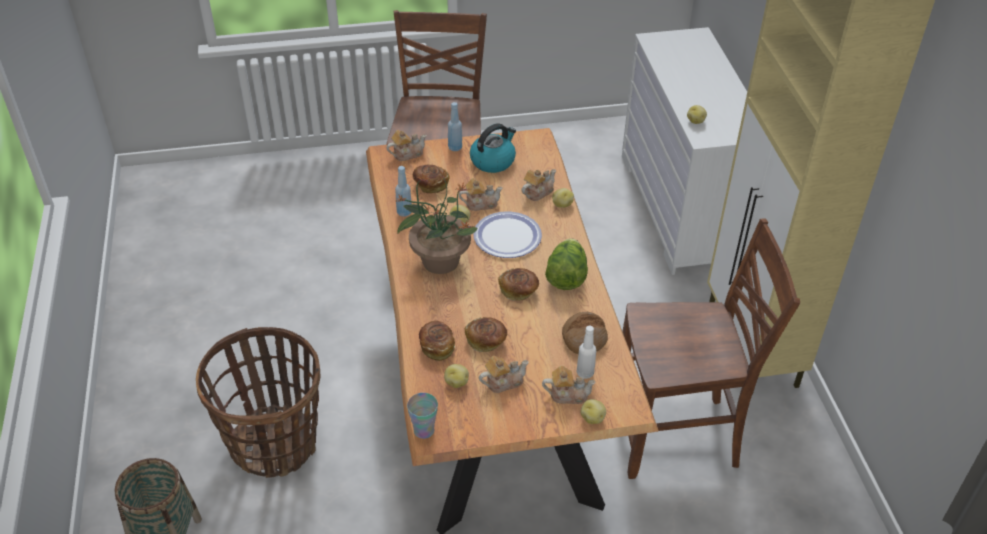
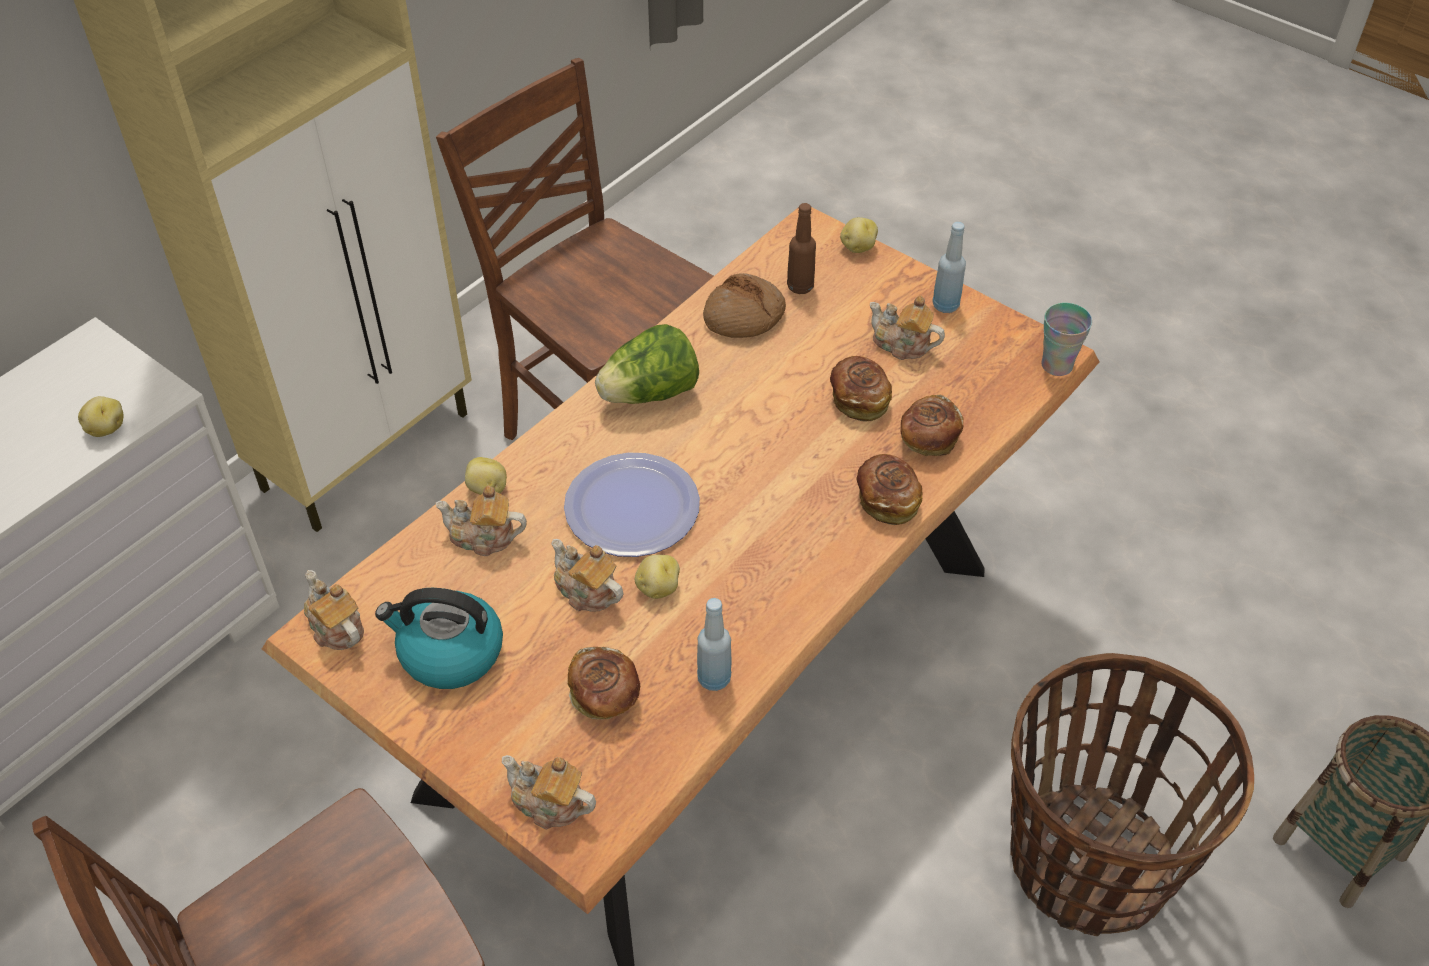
camera: 130 degrees left, 5 degrees up
potted plant [396,170,477,274] -> none
potato [444,364,469,388] -> none
blue bottle [448,102,462,151] -> blue bottle moved to [932,222,966,313]
bread [498,268,539,301] -> bread moved to [856,454,922,525]
teapot [542,366,596,404] -> teapot moved to [304,570,364,650]
white bottle [576,326,596,379] -> brown bottle [787,203,816,294]

